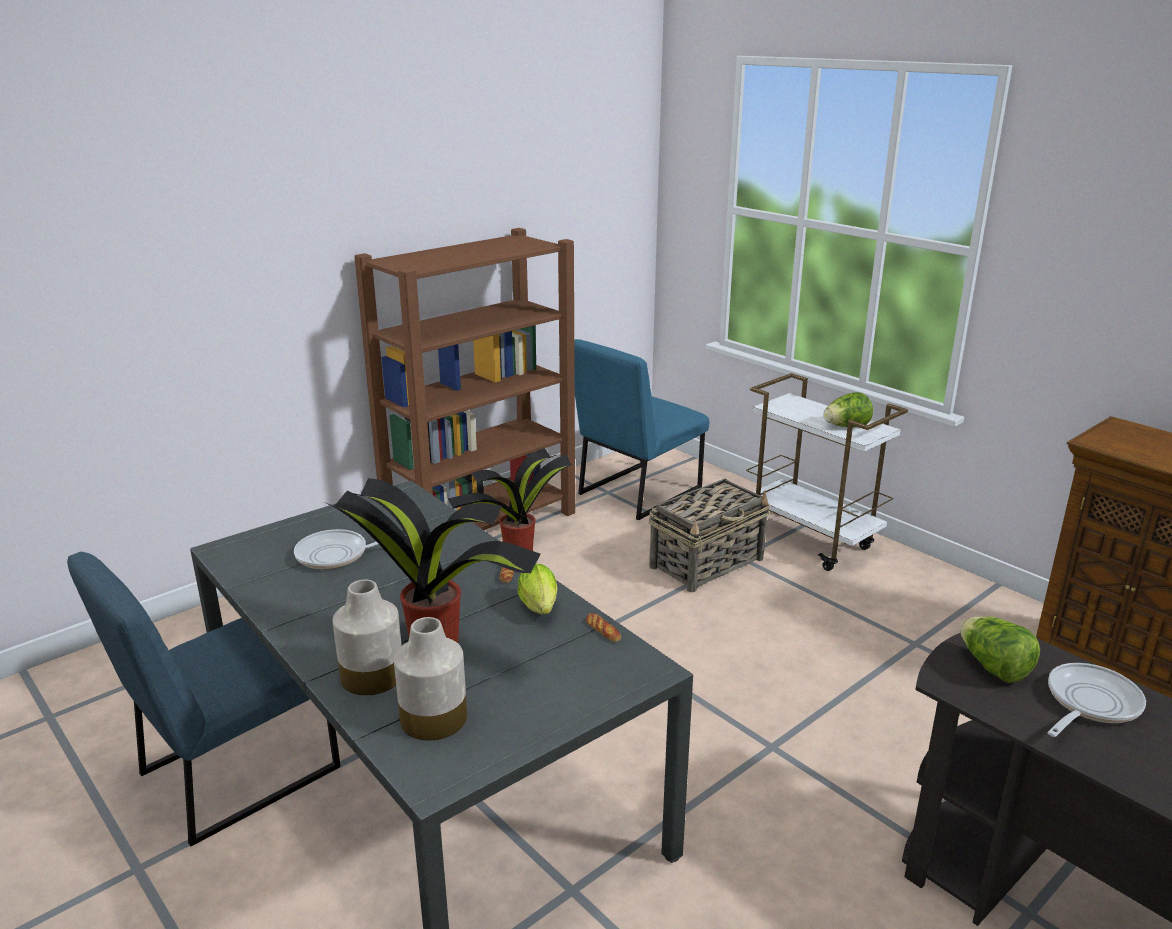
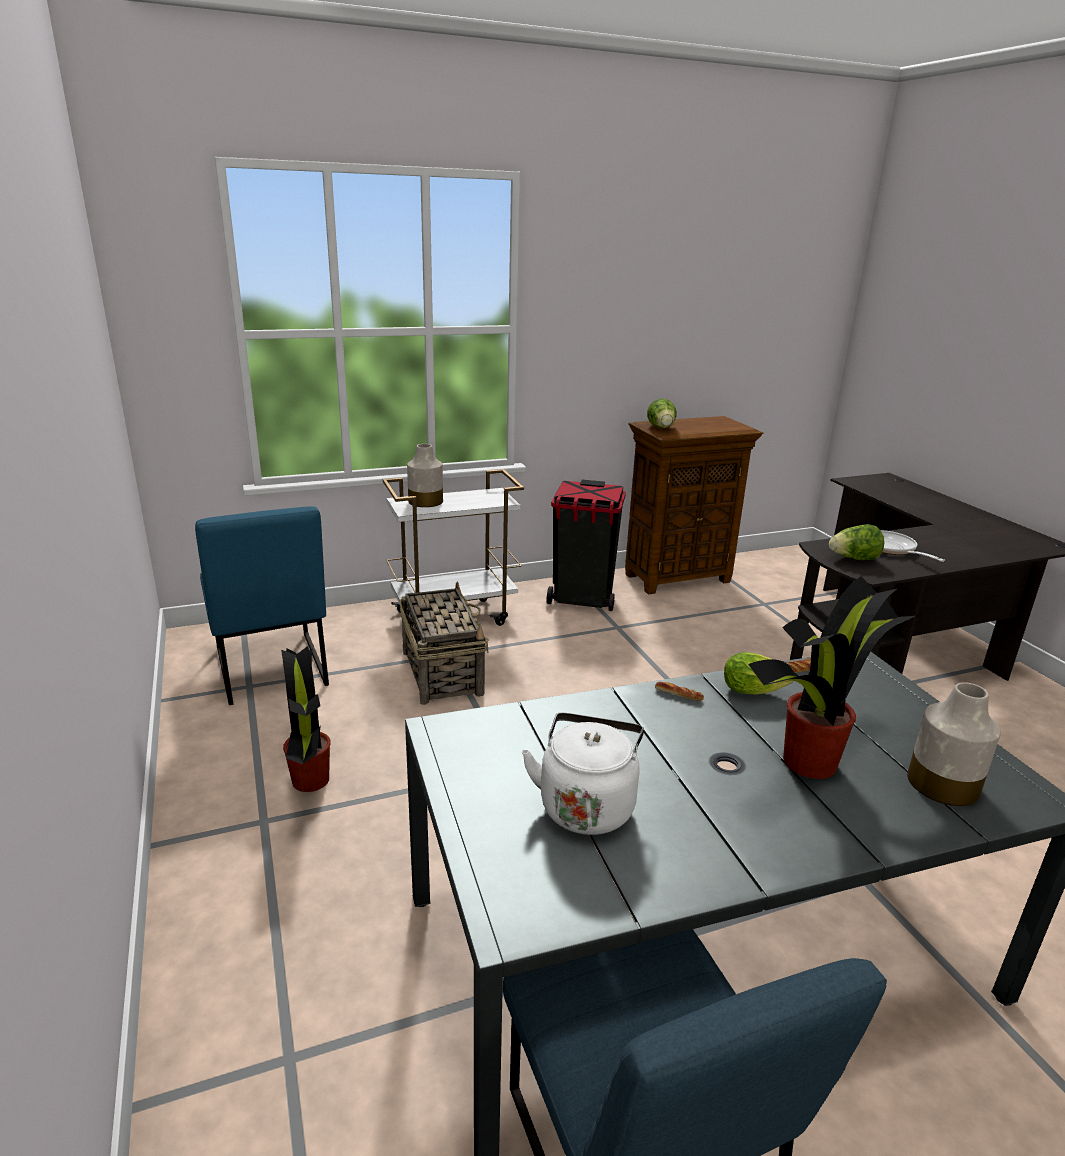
camera: 70 degrees left, 0 degrees up
frying pan [294,529,407,569] -> white kettle [522,712,644,835]
beige vase [333,580,402,695] -> beige vase moved to [407,444,443,507]
brown bookcase [354,228,575,530] -> none
lettuce [823,392,873,427] -> lettuce moved to [647,398,677,428]
none -> black trash can [547,480,626,611]

